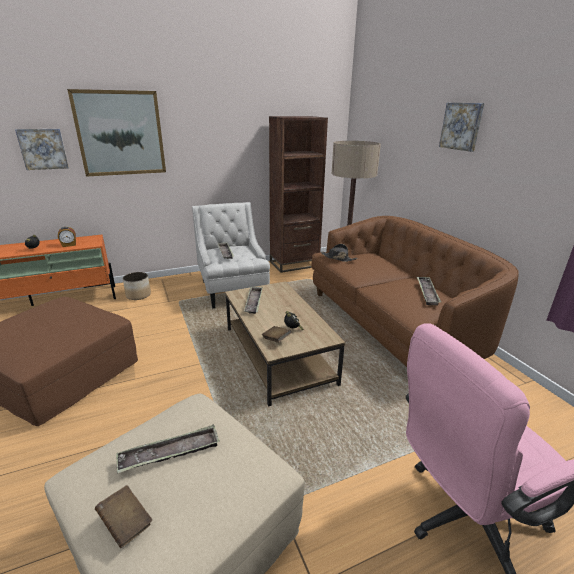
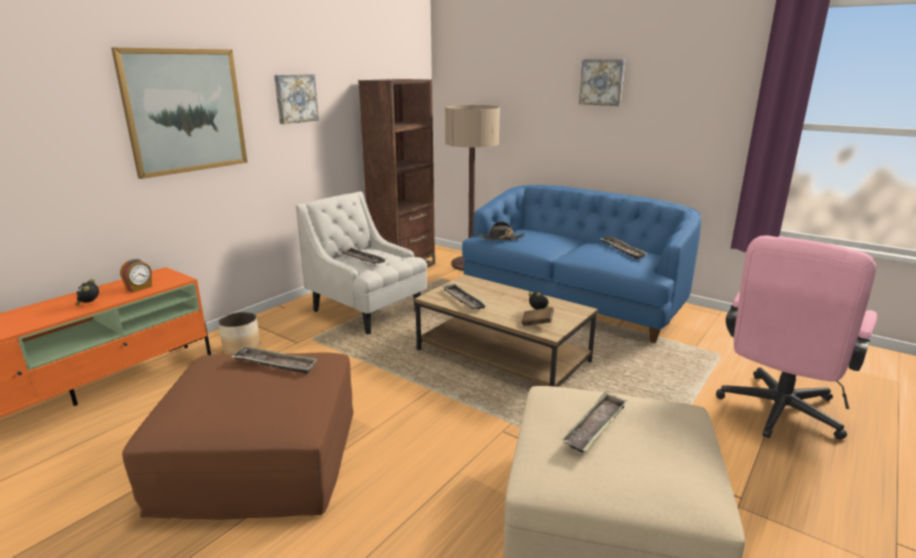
camera: 30 degrees left, 5 degrees down
picture [15,129,69,170] -> picture moved to [274,74,319,124]
brown book [95,485,152,548] -> none
brown sofa [311,216,519,367] -> blue sofa [462,185,701,343]
none -> tray [231,346,318,374]

